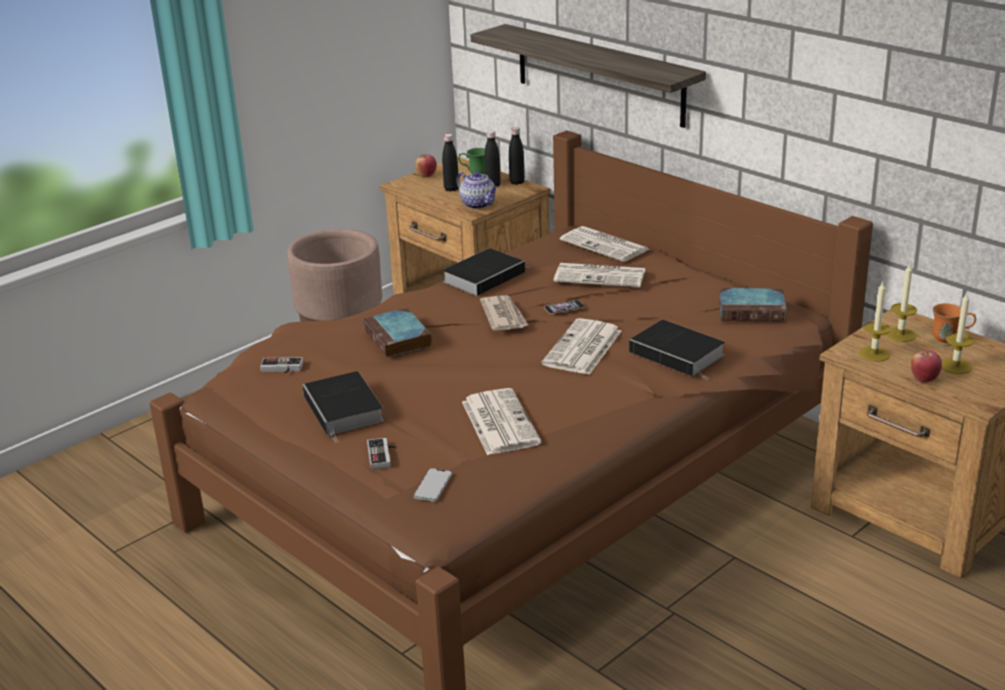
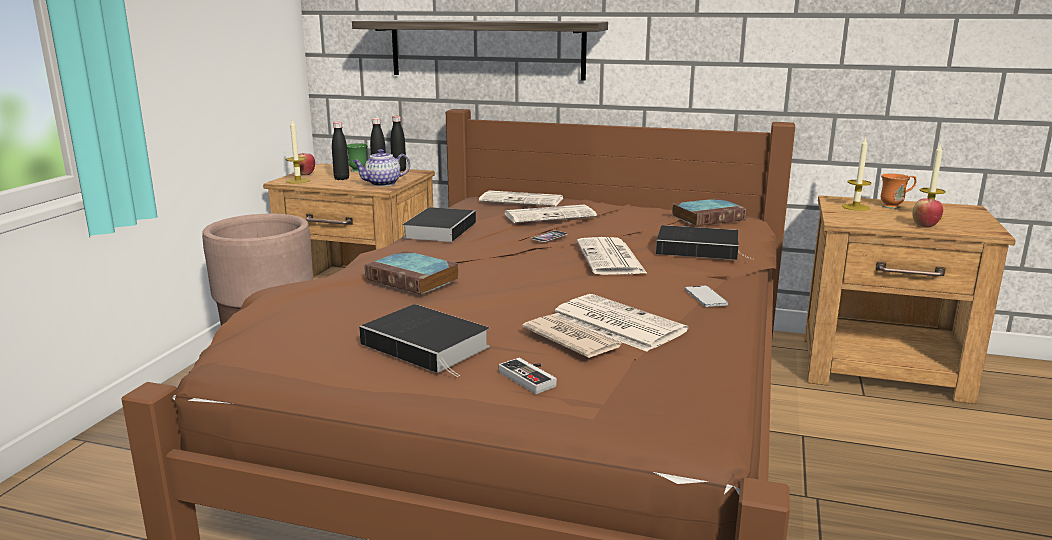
camera: 30 degrees left, 10 degrees down
game controller [260,357,303,373] -> none
phone [413,468,452,502] -> phone moved to [685,285,728,307]
teapot [457,171,498,209] -> teapot turned 135 degrees clockwise [352,149,410,186]
newspaper [480,295,528,331] -> newspaper moved to [522,315,622,358]
candle [859,282,891,362] -> candle moved to [286,120,310,184]

